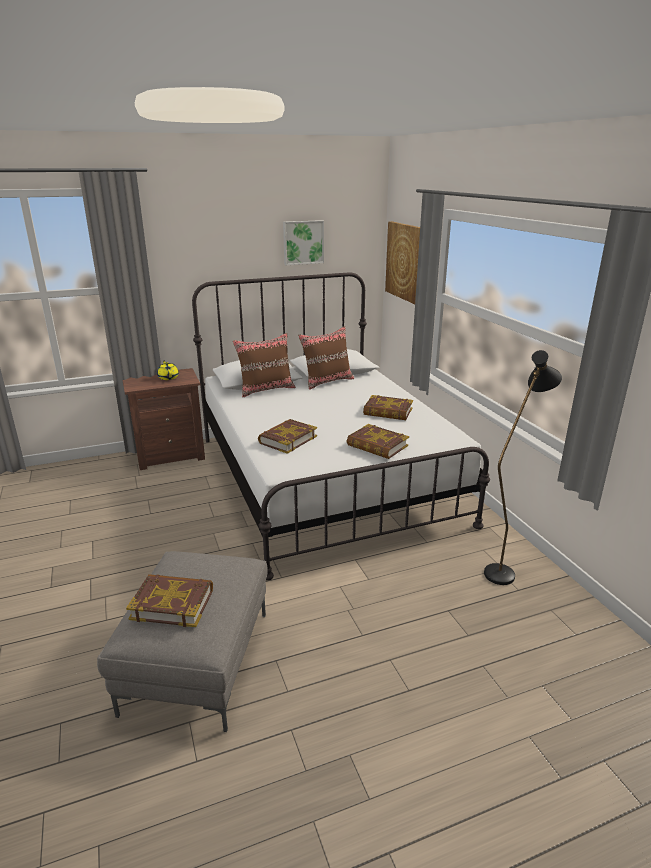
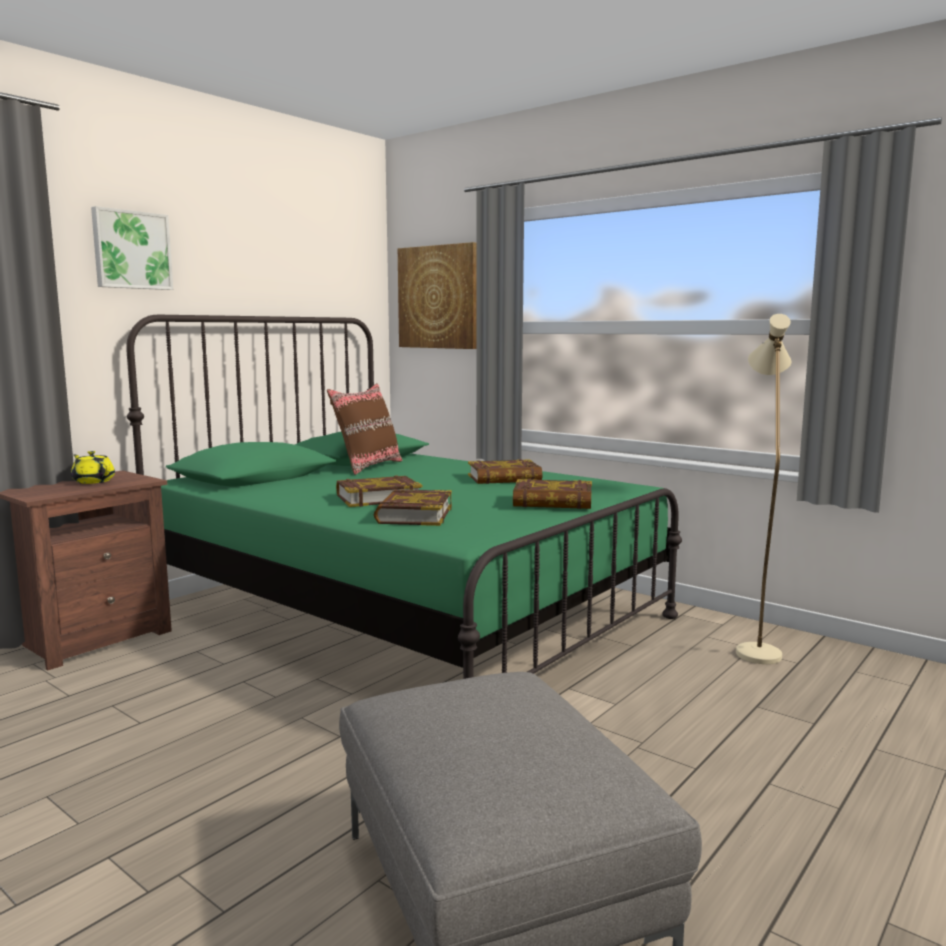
camera: 30 degrees left, 15 degrees down
book [126,574,213,627] -> book moved to [336,475,423,507]
white bed [192,272,490,581] -> green bed [126,315,682,679]
brown pillow [233,333,296,397] -> none
picture [283,220,324,265] -> picture moved to [91,206,173,290]
black floor lamp [484,350,562,585] -> beige floor lamp [736,314,791,664]

